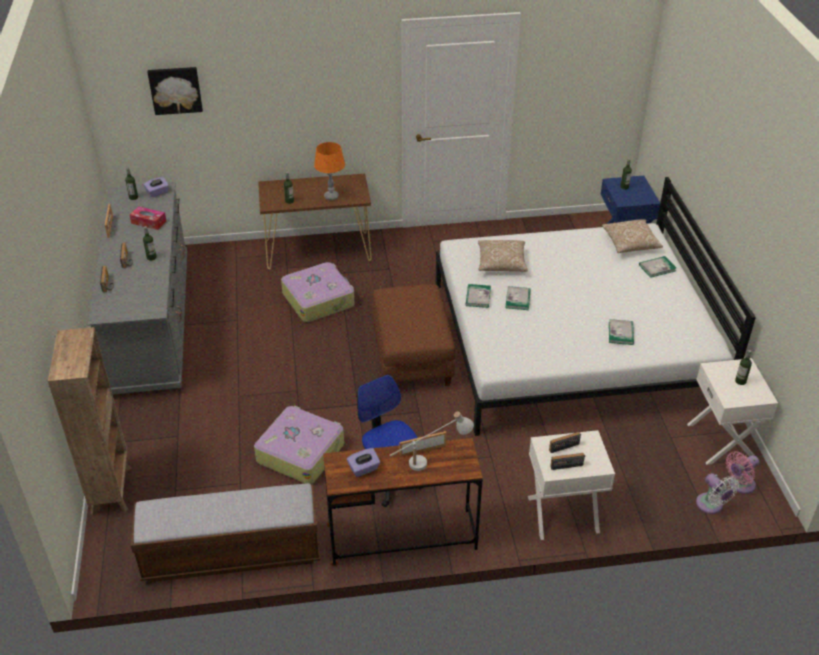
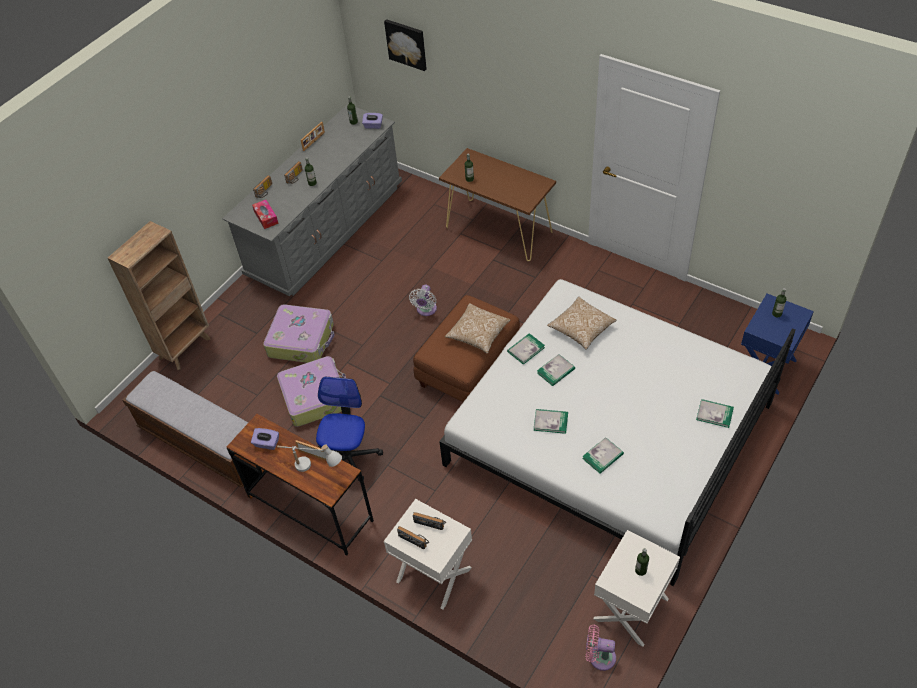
camera: 45 degrees right, 10 degrees up
tissue box [130,206,166,230] -> tissue box moved to [252,200,279,229]
suitcase [281,262,355,322] -> suitcase moved to [263,304,335,363]
orange table lamp [314,142,345,200] -> none
pillow [602,219,663,253] -> pillow moved to [445,303,510,354]
white fan [696,473,739,514] -> white fan moved to [409,284,437,316]
none -> book [534,409,568,434]

